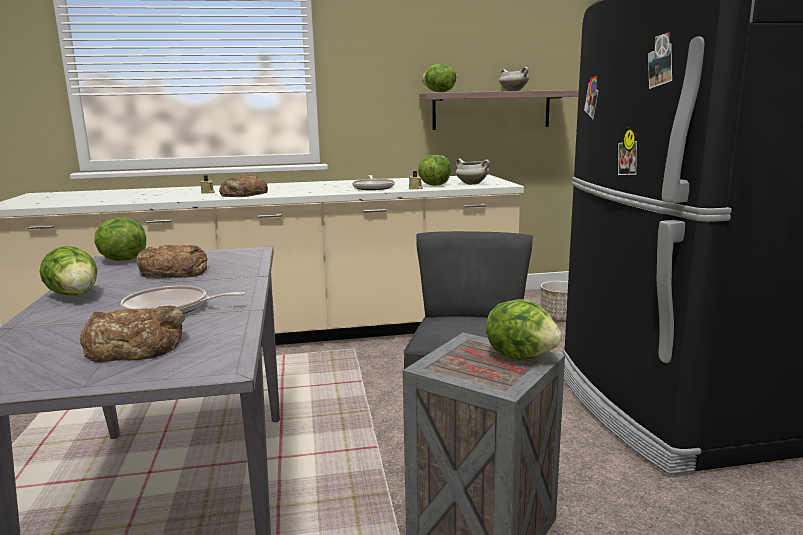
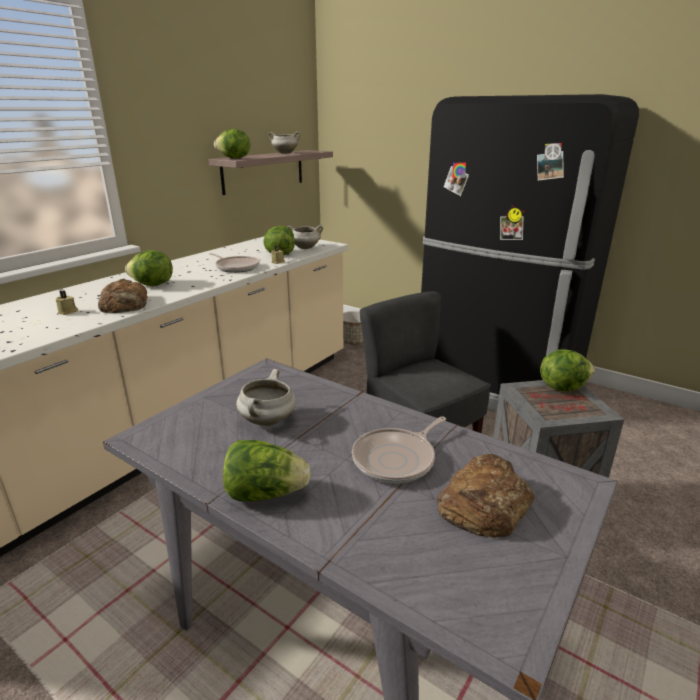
camera: 45 degrees left, 10 degrees up
lettuce [94,217,146,261] -> lettuce moved to [125,250,173,286]
bread [136,245,208,278] -> white cooking pot [236,369,296,426]

